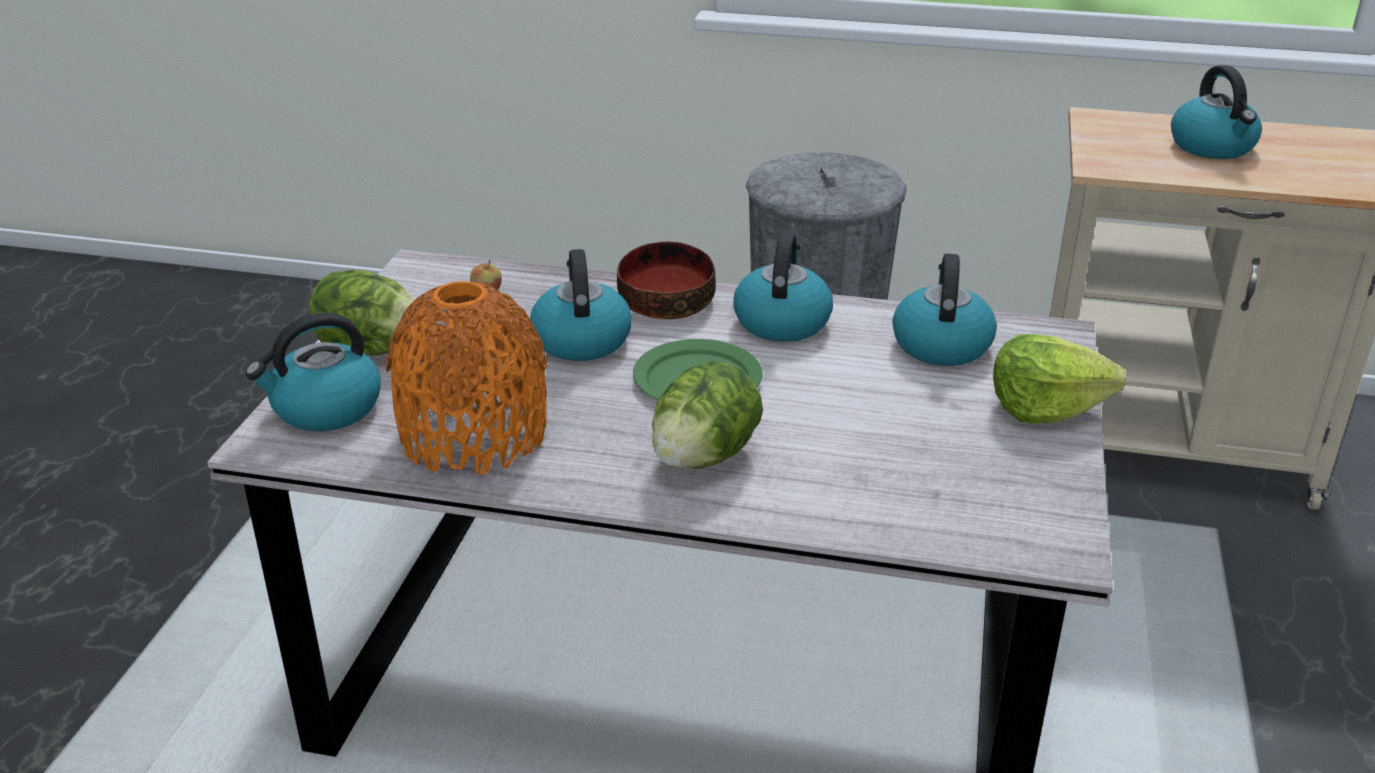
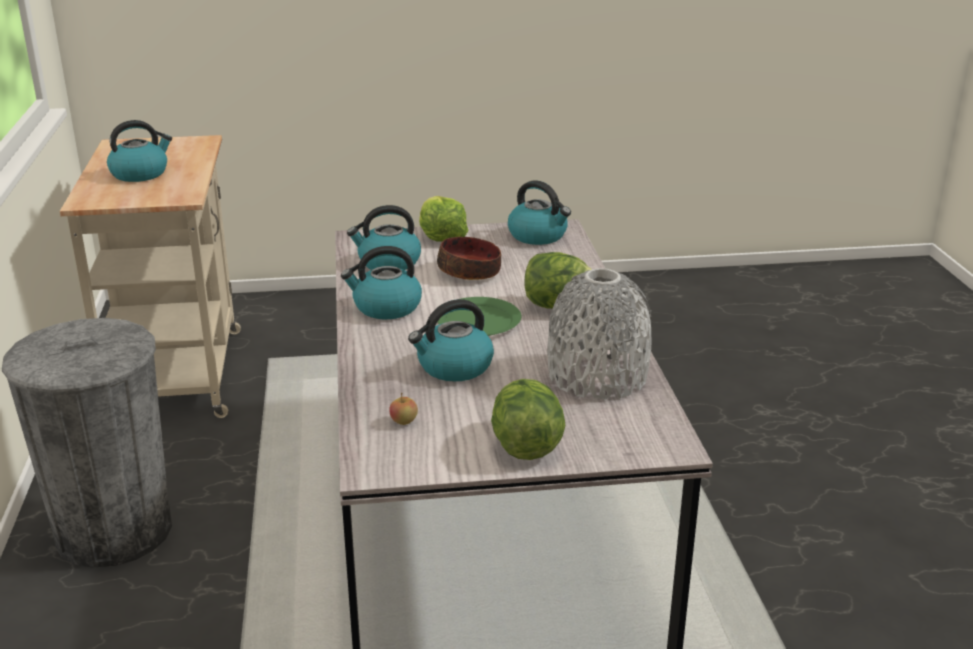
camera: 110 degrees left, 5 degrees down
kettle [246,312,381,432] -> kettle moved to [508,180,571,245]
orange vase [386,281,548,475] -> grey vase [547,268,652,400]
bowl [617,242,716,319] -> bowl moved to [437,237,501,280]

